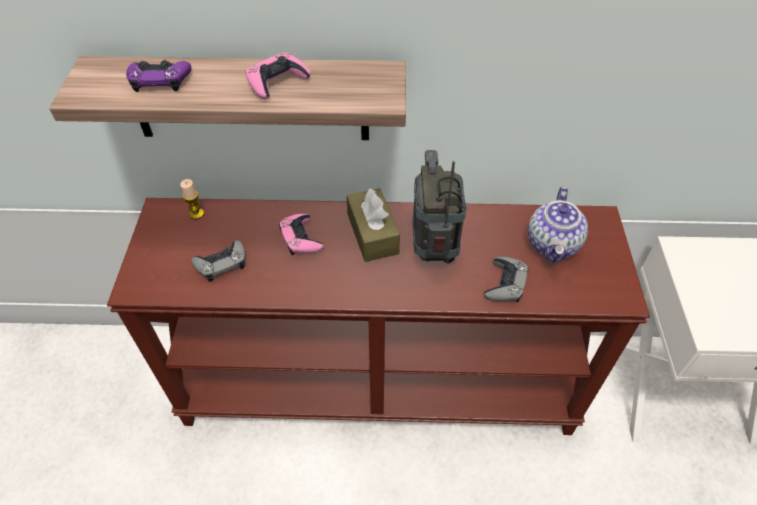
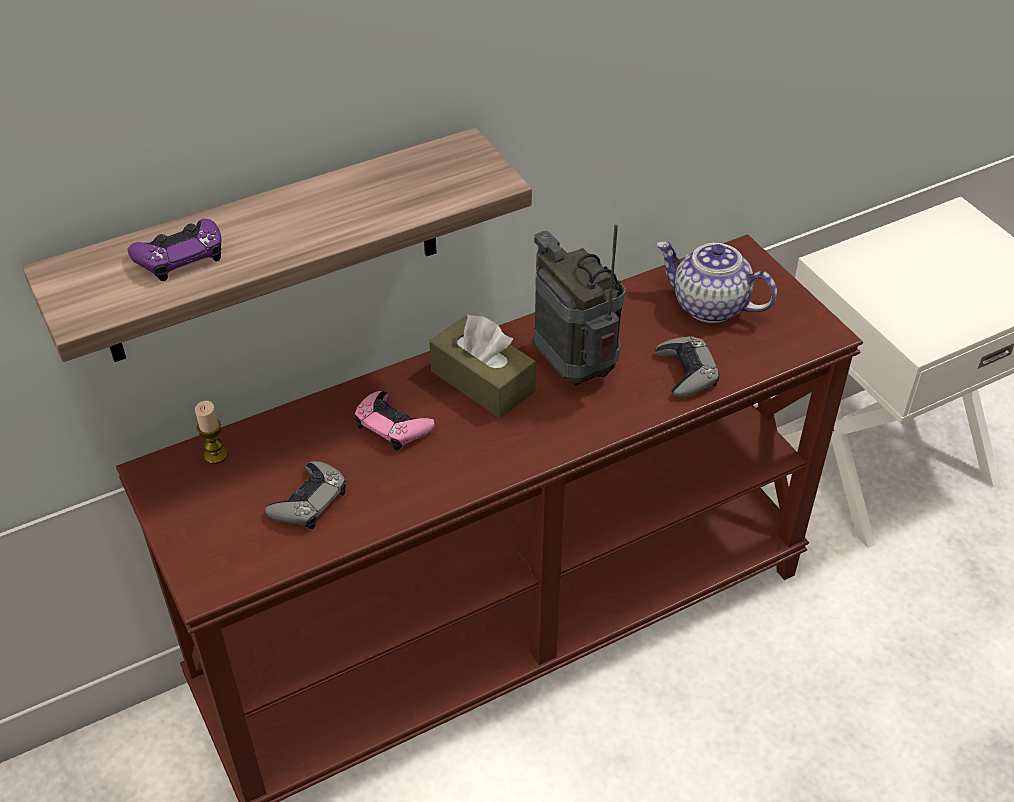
camera: 30 degrees left, 5 degrees down
pink game controller [245,53,310,100] -> none
teapot [528,187,588,263] -> teapot turned 135 degrees clockwise [656,241,777,323]

